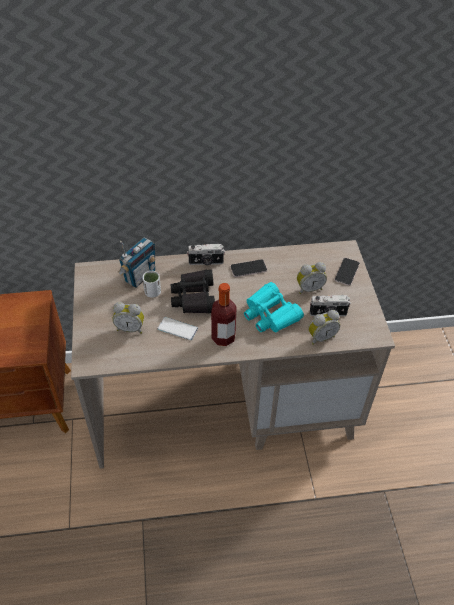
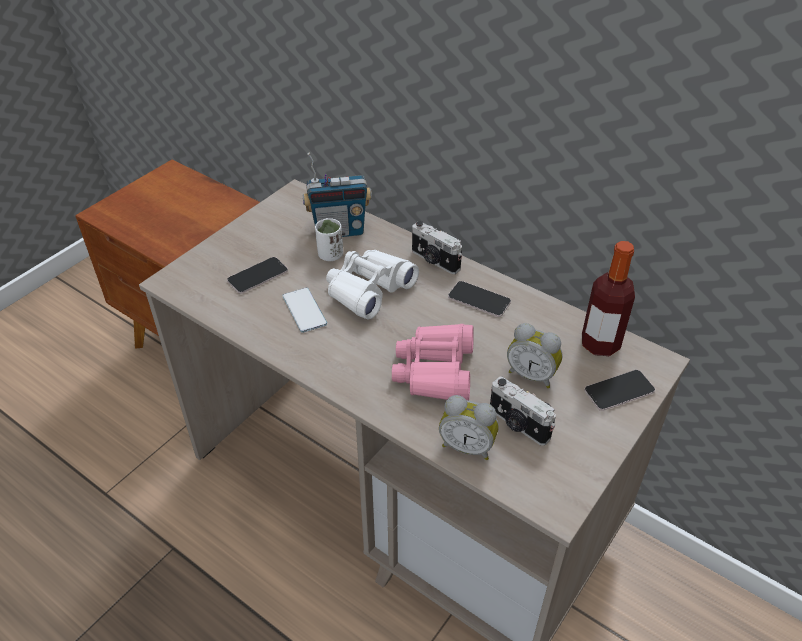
camera: 45 degrees right, 5 degrees down
alarm clock [112,302,144,334] -> phone [227,257,288,294]
black binoculars [171,269,215,314] -> white binoculars [326,250,419,319]
bottle [211,283,237,346] -> bottle moved to [582,241,635,356]
turquoise binoculars [244,282,304,333] -> pink binoculars [392,324,474,400]

